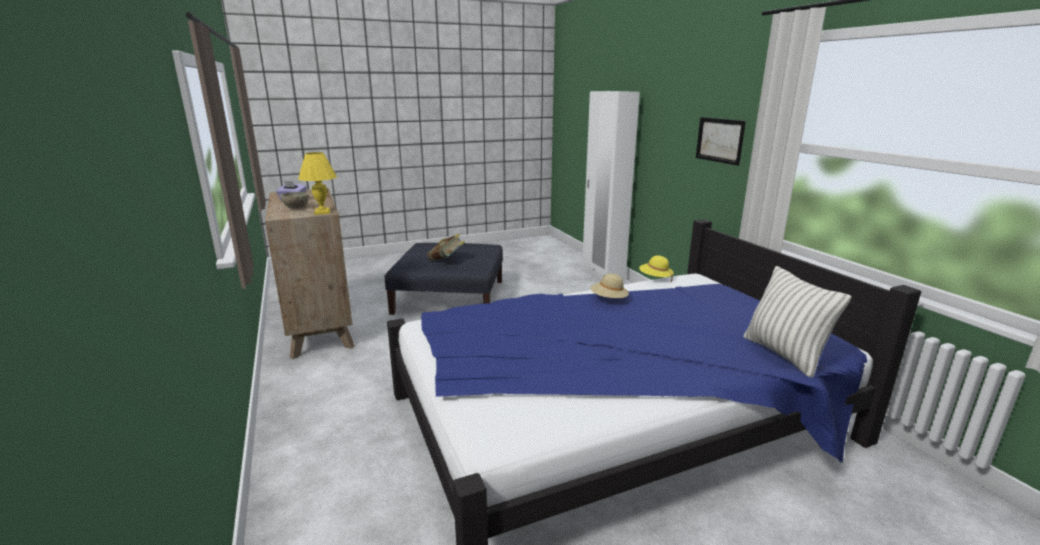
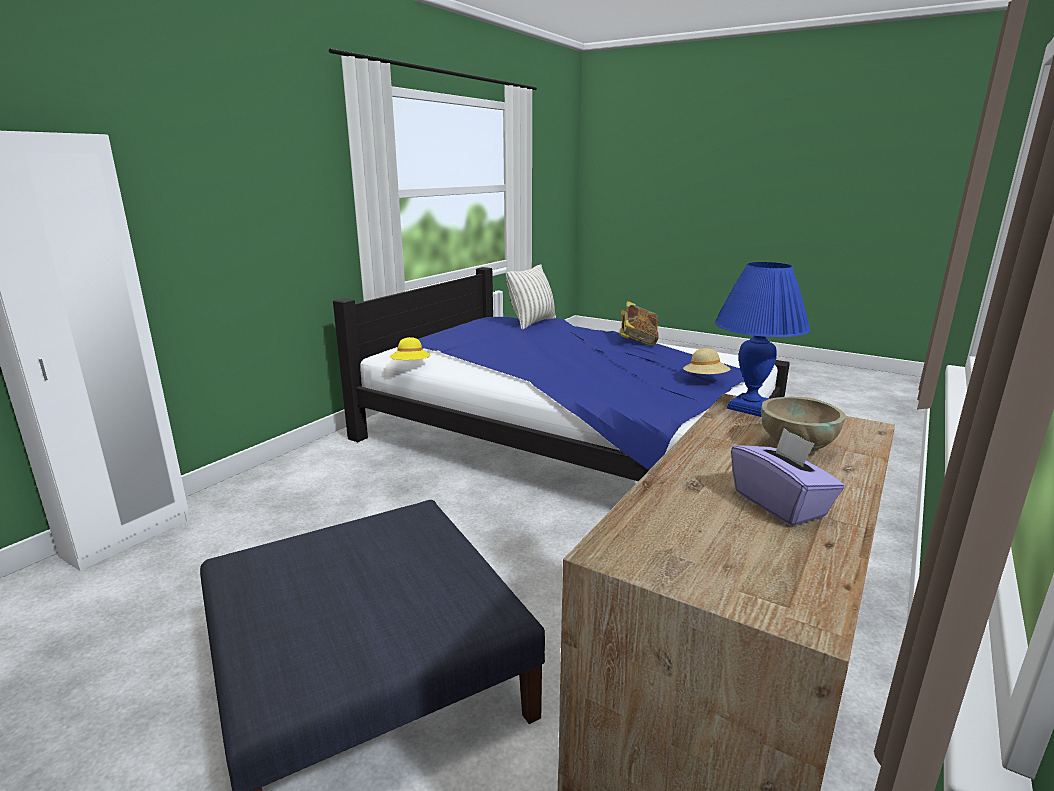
camera: 125 degrees left, 0 degrees up
yellow table lamp [298,152,337,215] -> blue table lamp [715,262,810,417]
book [427,234,465,261] -> book moved to [619,301,658,346]
beige hat [591,274,629,299] -> beige hat moved to [683,348,730,374]
picture [696,117,746,166] -> none

